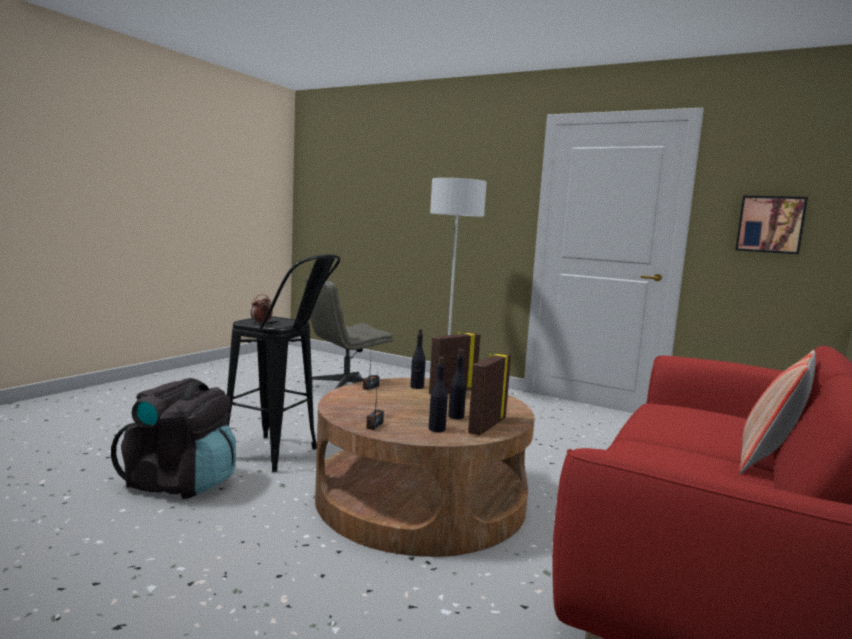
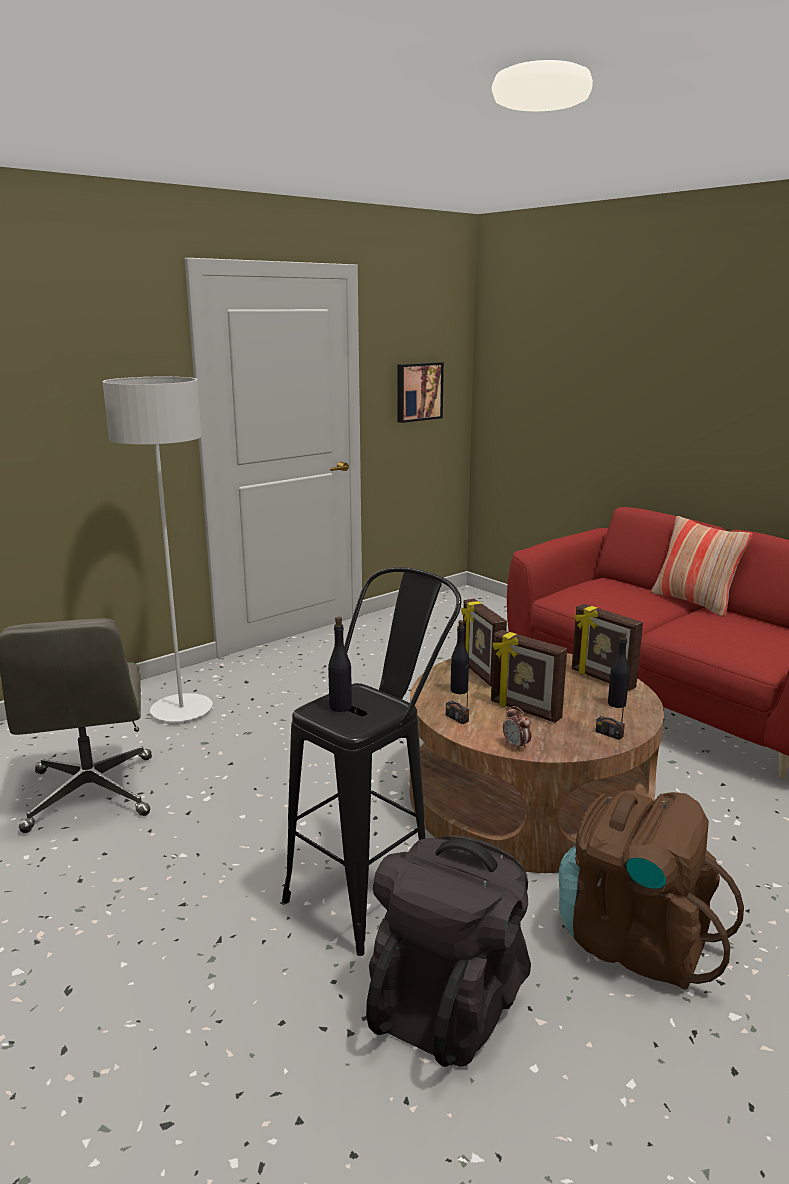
camera: 70 degrees left, 10 degrees up
alarm clock [251,294,273,324] -> alarm clock moved to [503,706,532,751]
black bottle [448,349,466,419] -> black bottle moved to [328,617,352,712]
none -> picture frame [491,630,567,723]
none -> brown backpack [559,790,744,990]

